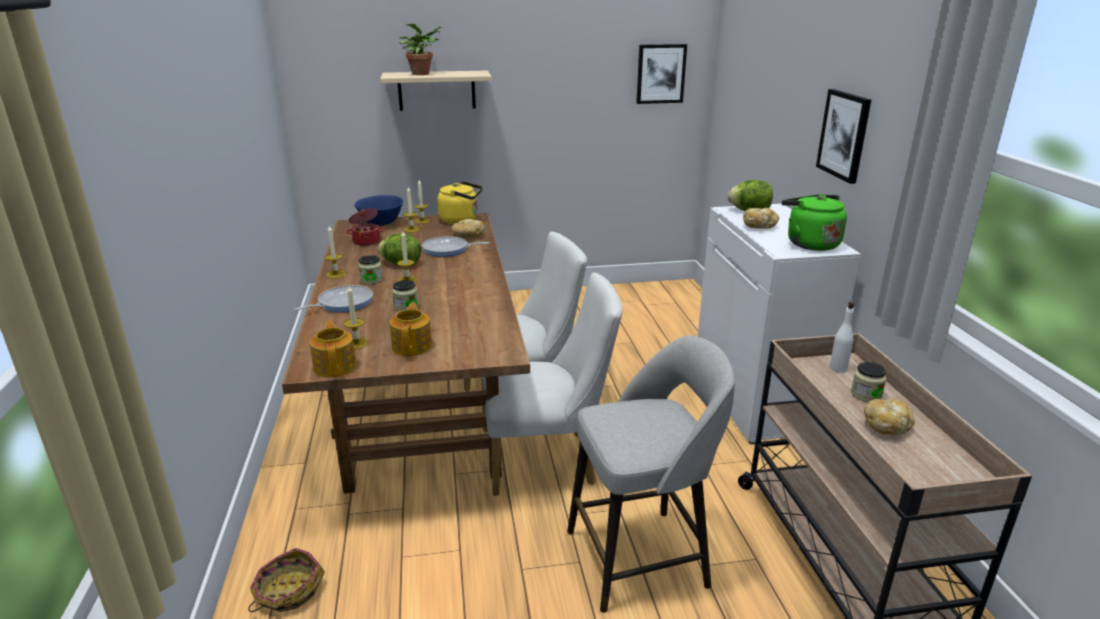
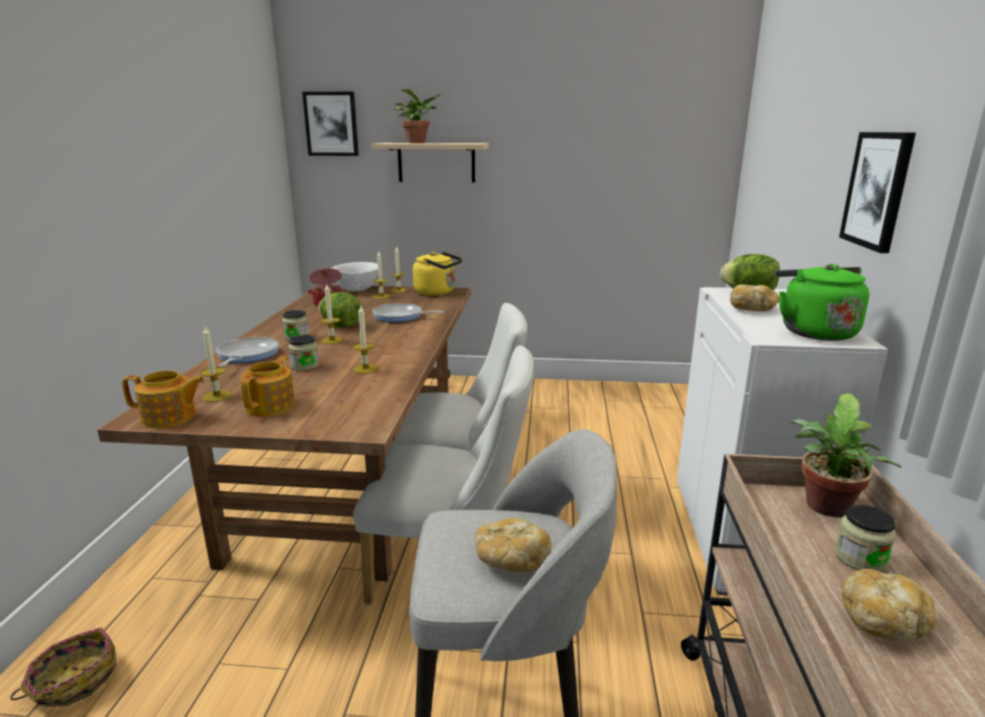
camera: 15 degrees right, 5 degrees down
frying pan [294,285,373,312] -> frying pan turned 60 degrees counterclockwise [216,337,279,367]
teapot [310,321,356,378] -> teapot turned 90 degrees clockwise [122,370,205,428]
candle [325,226,346,278] -> candle moved to [353,306,378,374]
blue bowl [354,195,403,226] -> white bowl [331,262,378,291]
bread [452,219,485,238] -> bread moved to [475,518,552,572]
picture [636,44,687,104] -> picture moved to [302,92,359,156]
white bottle [830,302,854,373] -> potted plant [789,393,901,517]

